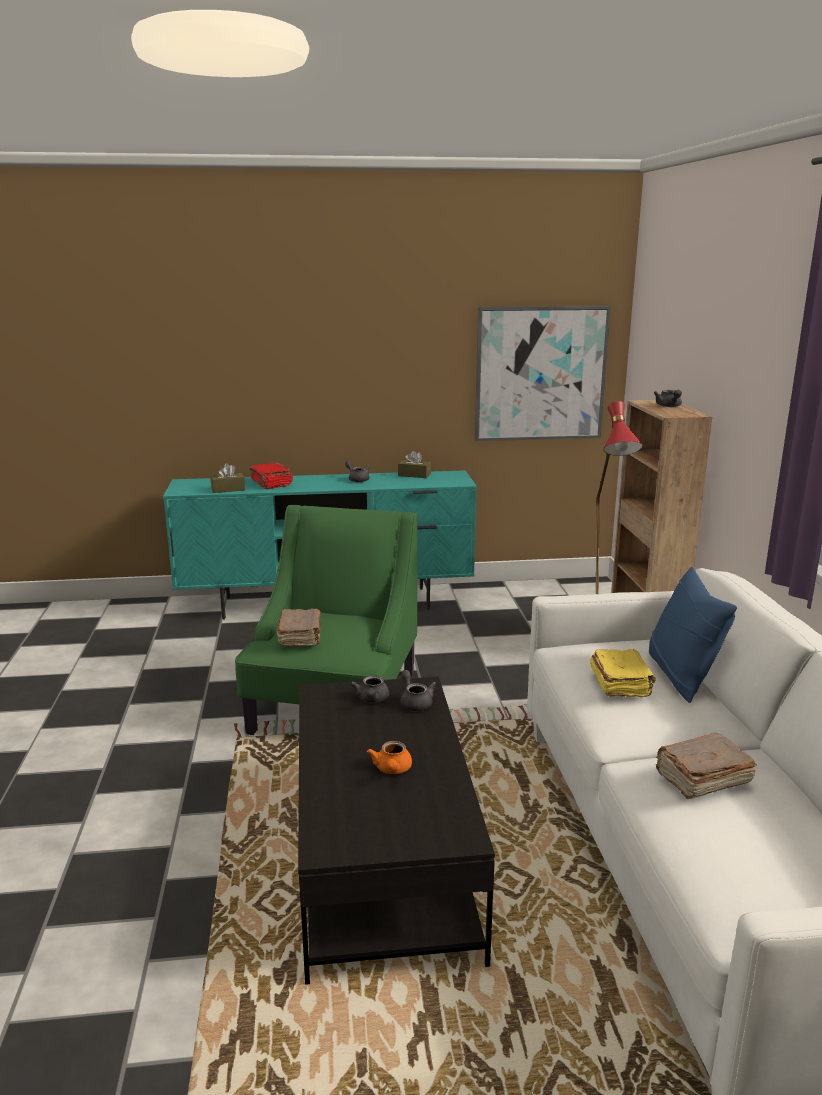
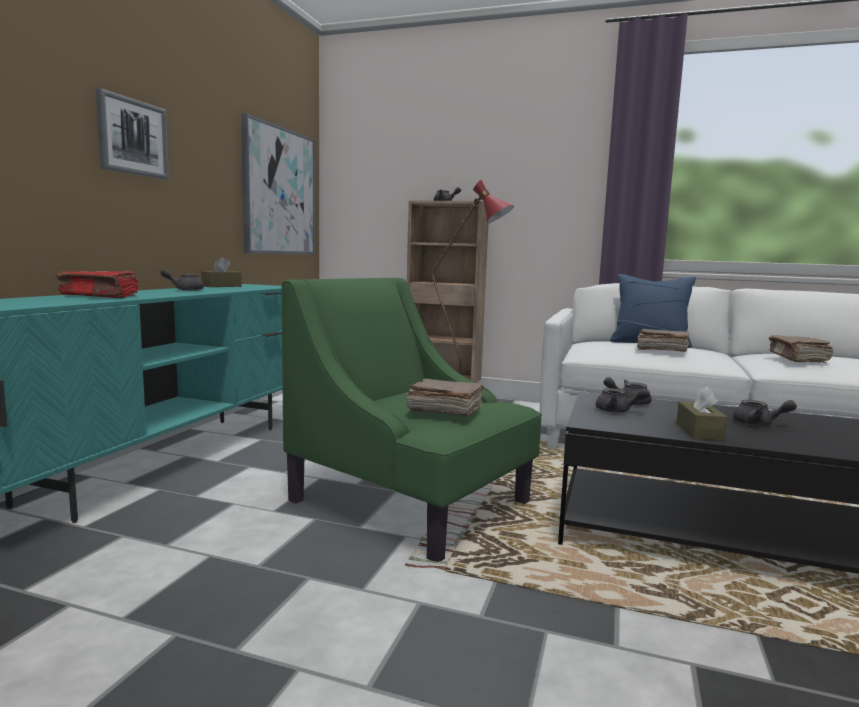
camera: 65 degrees left, 10 degrees down
brown tissue box [210,463,245,493] -> brown tissue box moved to [676,386,728,441]
orange teapot [367,741,412,774] -> grey teapot [733,400,797,426]
yellow book [590,649,656,697] -> brown book [636,329,689,352]
none -> picture [96,88,169,180]

